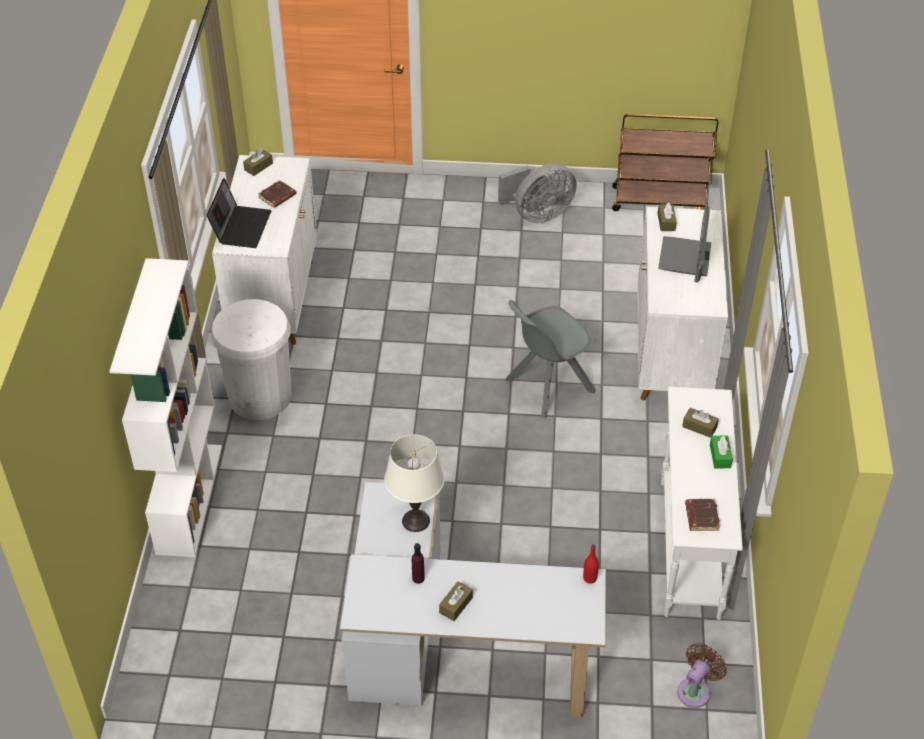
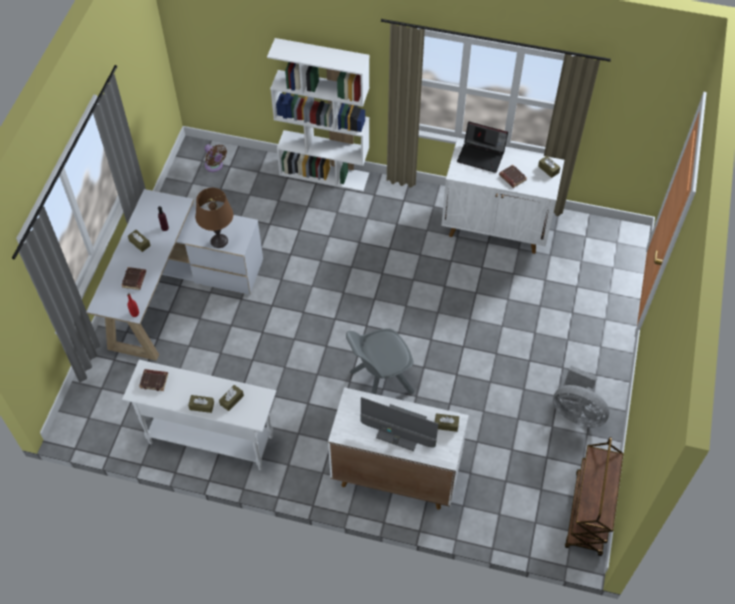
camera: 100 degrees right, 10 degrees up
white trash can [210,299,291,420] -> none
white table lamp [384,434,445,532] -> brown table lamp [195,188,233,248]
grey fan [498,163,577,223] -> grey fan turned 45 degrees counterclockwise [553,366,609,427]
grey chair [506,300,596,418] -> grey chair turned 90 degrees counterclockwise [346,328,414,394]
brown fan [677,643,727,708] -> brown fan moved to [204,144,227,172]
green tissue box [710,435,733,469] -> brown tissue box [188,395,214,413]
none -> brown book [121,267,146,290]

